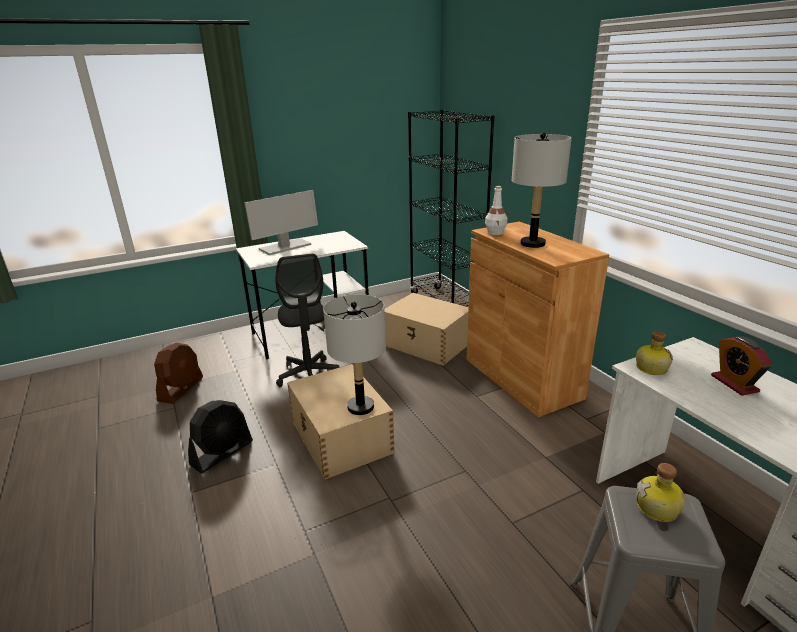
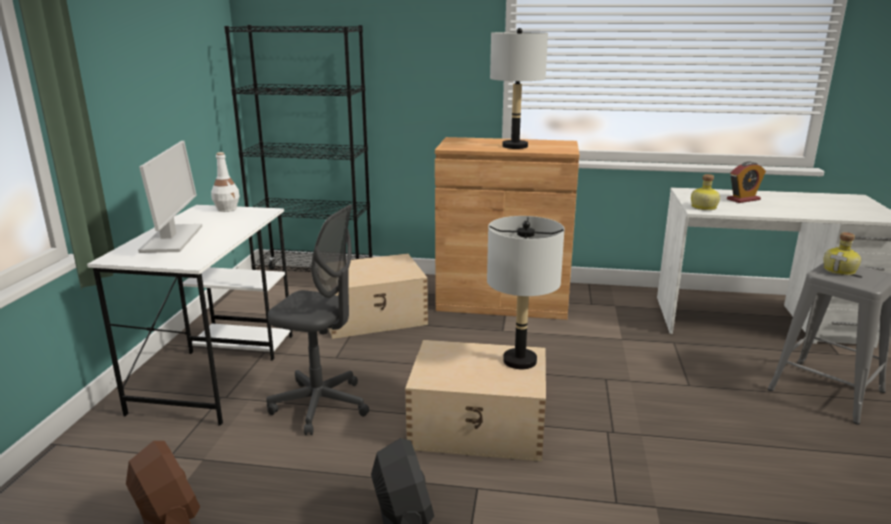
camera: 55 degrees left, 5 degrees down
white bottle [485,186,507,235] -> white bottle moved to [211,152,240,212]
alarm clock [711,336,772,396] -> alarm clock turned 45 degrees counterclockwise [727,161,766,203]

